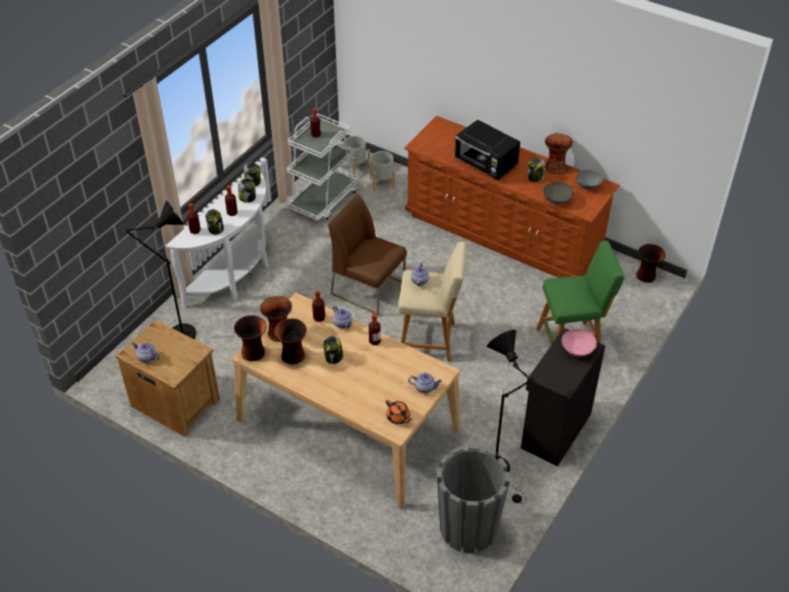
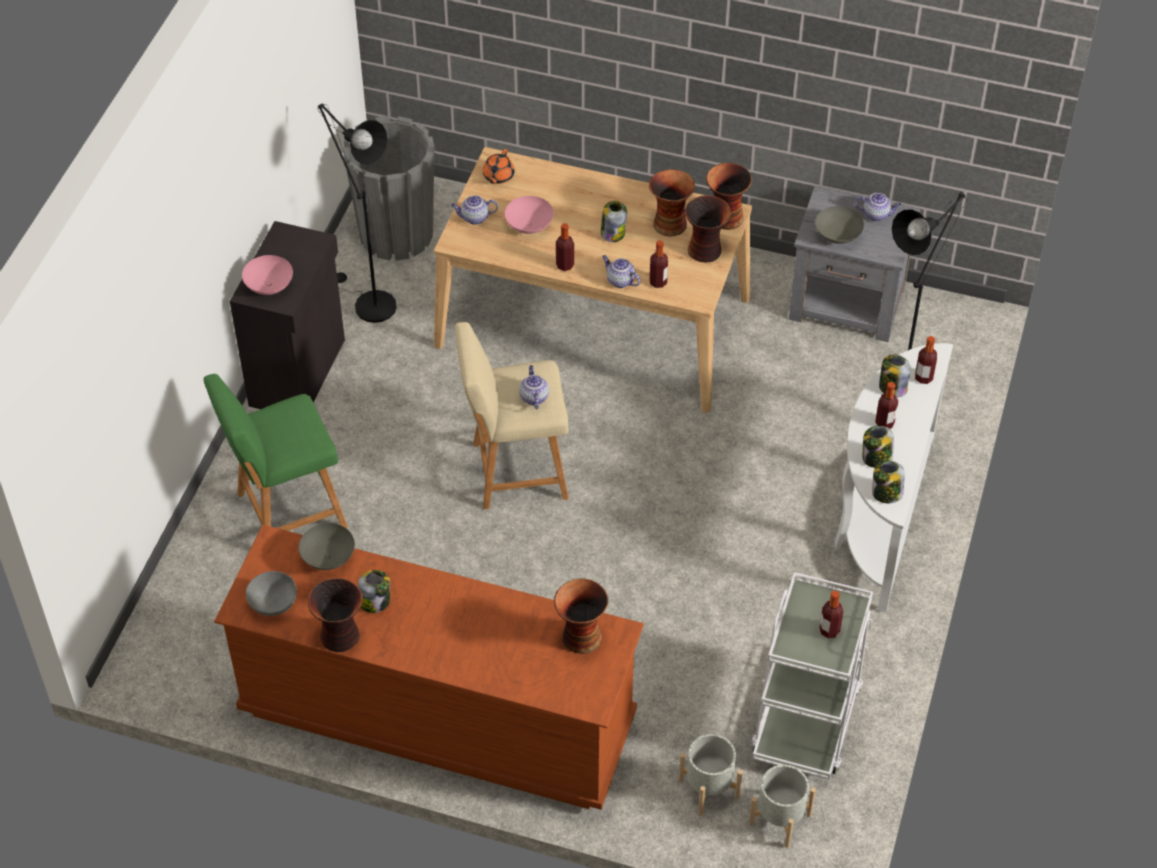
camera: 165 degrees right, 5 degrees up
brown nightstand [116,320,220,437] -> grey nightstand [789,186,920,342]
brown chair [328,194,407,315] -> none
orange teapot [386,399,413,424] -> orange teapot turned 105 degrees counterclockwise [483,149,515,184]
black microwave [455,120,520,180] -> none
vase [636,244,666,283] -> vase moved to [554,579,608,654]
none -> pink bowl [505,196,554,234]
none -> grey bowl [815,206,864,244]

